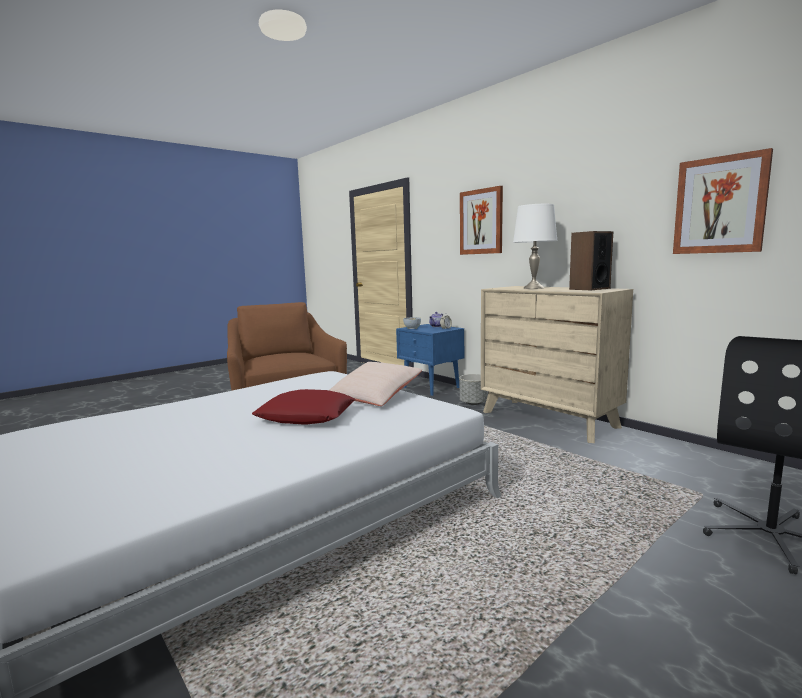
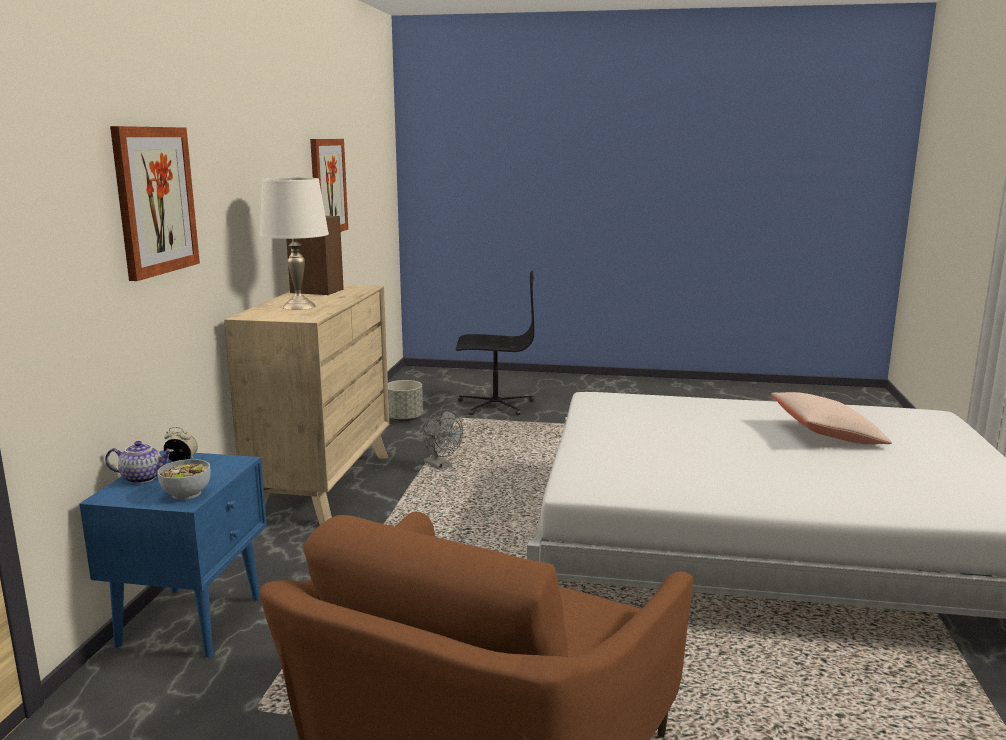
camera: 130 degrees left, 5 degrees up
red pillow [252,389,355,425] -> none
beige pillow [329,362,422,406] -> beige pillow moved to [771,392,892,444]
grey planter [460,374,488,405] -> grey planter moved to [388,380,423,421]
none -> grey fan [423,409,463,470]

